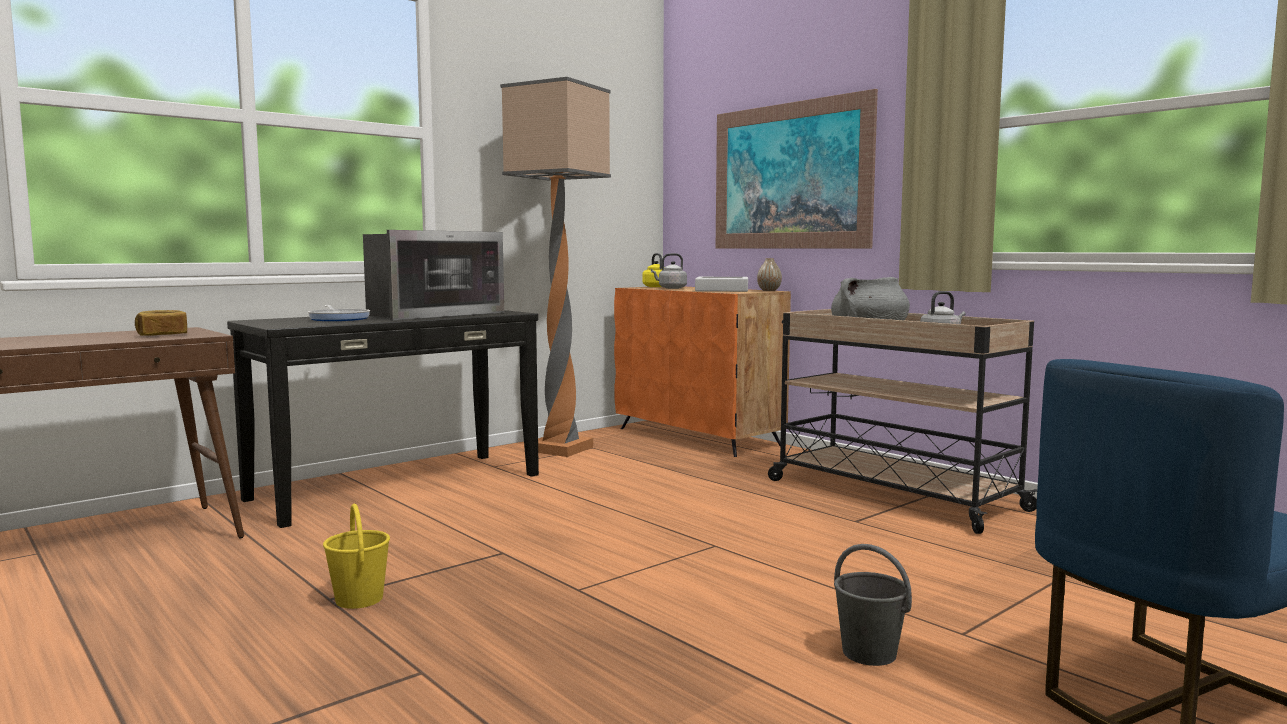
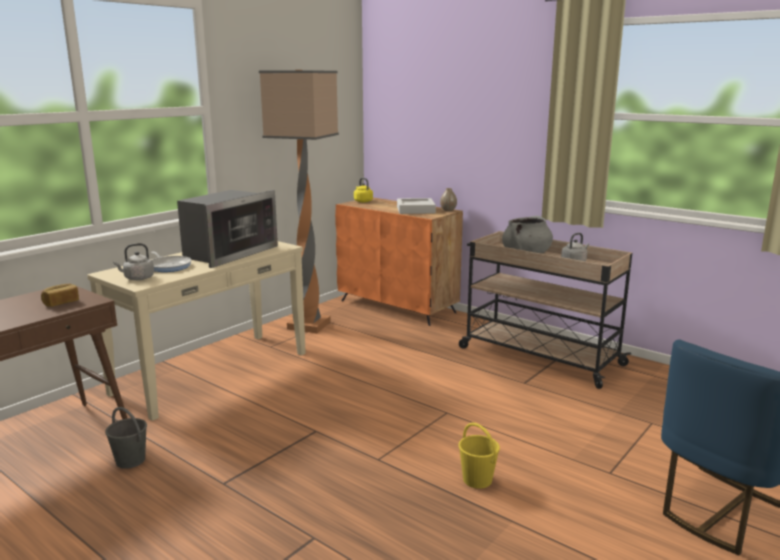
camera: 10 degrees left, 10 degrees up
black console table [227,310,539,528] -> beige console table [87,241,306,421]
yellow bucket [323,504,390,609] -> yellow bucket moved to [459,423,500,489]
grey kettle [651,253,687,289] -> grey kettle moved to [113,243,154,280]
picture [716,89,878,249] -> none
grey bucket [834,544,912,666] -> grey bucket moved to [105,407,147,469]

